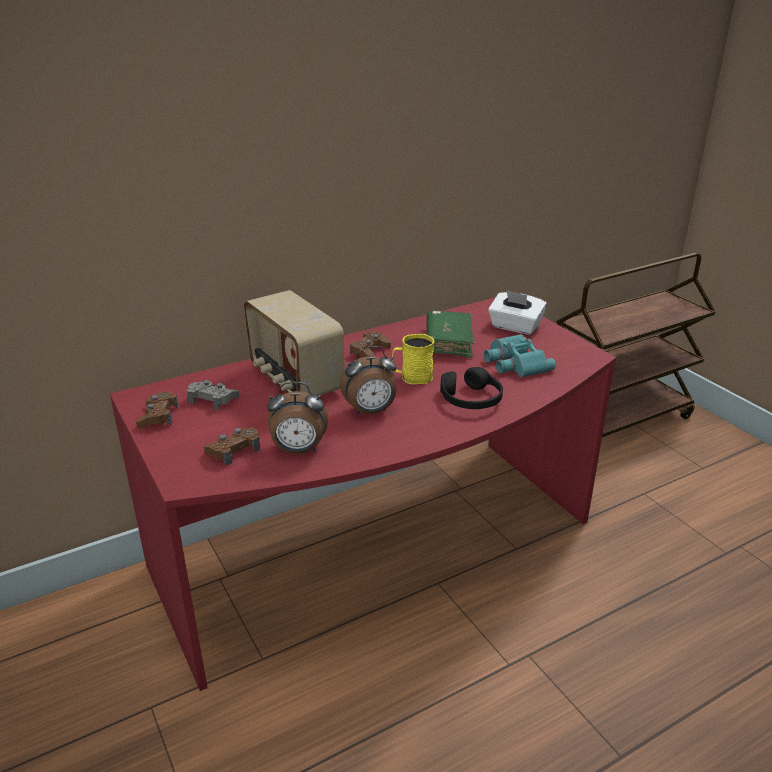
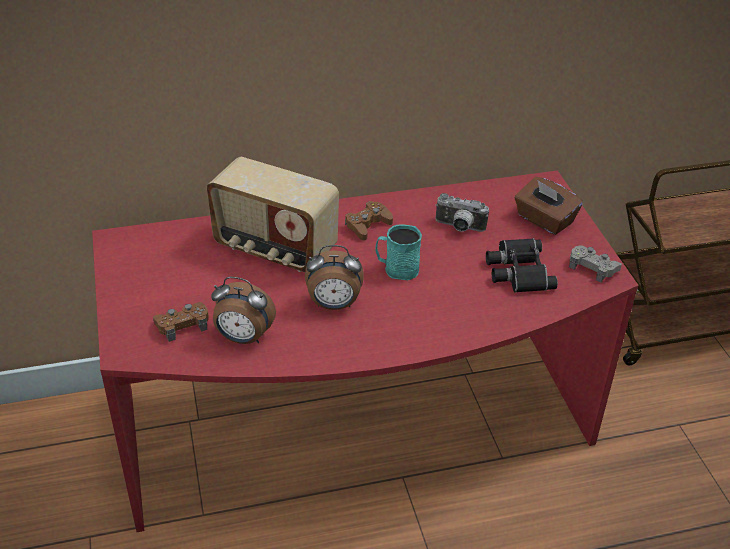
camera: 15 degrees right, 10 degrees up
brown game controller [136,391,178,428] -> none
grey game controller [187,380,239,410] -> grey game controller moved to [569,245,622,283]
radio [244,290,344,396] -> radio turned 45 degrees counterclockwise [207,157,339,272]
yellow mug [392,334,435,384] -> turquoise mug [375,224,422,280]
green book [427,310,475,358] -> camera [435,193,489,232]
black headphones [440,367,503,409] -> none
turquoise binoculars [484,334,556,378] -> black binoculars [486,238,558,293]
white tissue box [488,290,547,335] -> brown tissue box [515,177,583,235]

